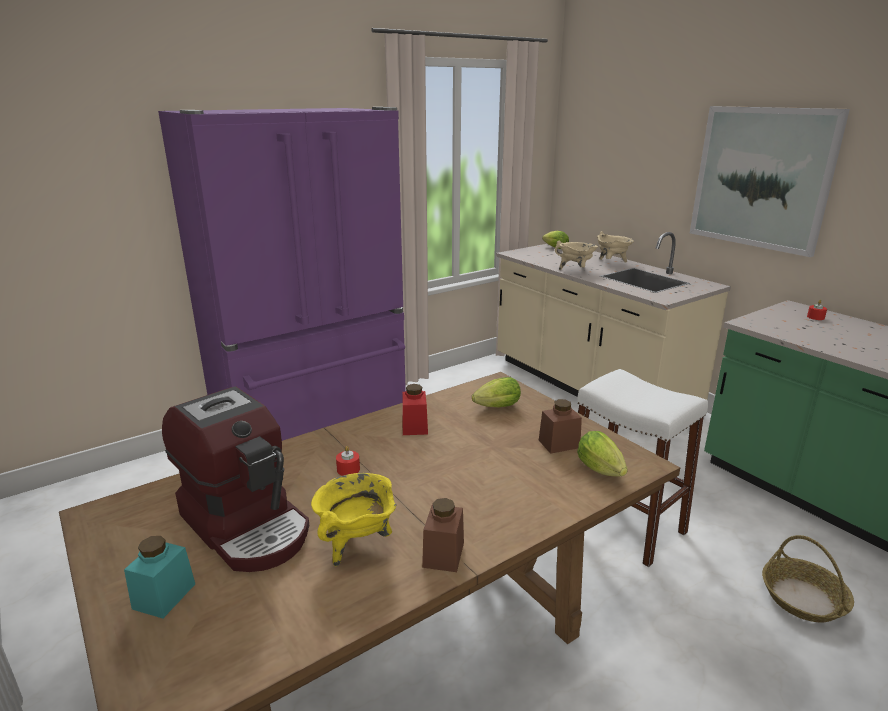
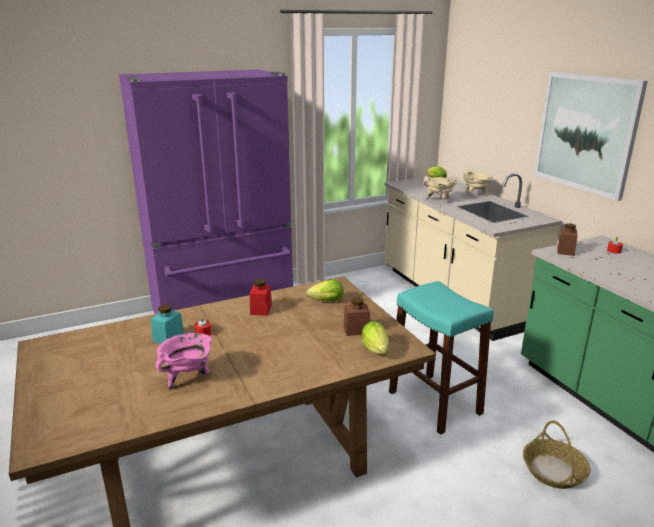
camera: 10 degrees right, 0 degrees up
turquoise jar [124,536,195,618] -> turquoise jar moved to [151,305,184,344]
coffee machine [162,386,309,572] -> none
yellow cooking pot [311,473,397,566] -> pink cooking pot [156,333,212,390]
brown jar [422,498,464,572] -> brown jar moved to [558,223,578,256]
white stool [577,369,708,567] -> turquoise stool [389,281,494,435]

